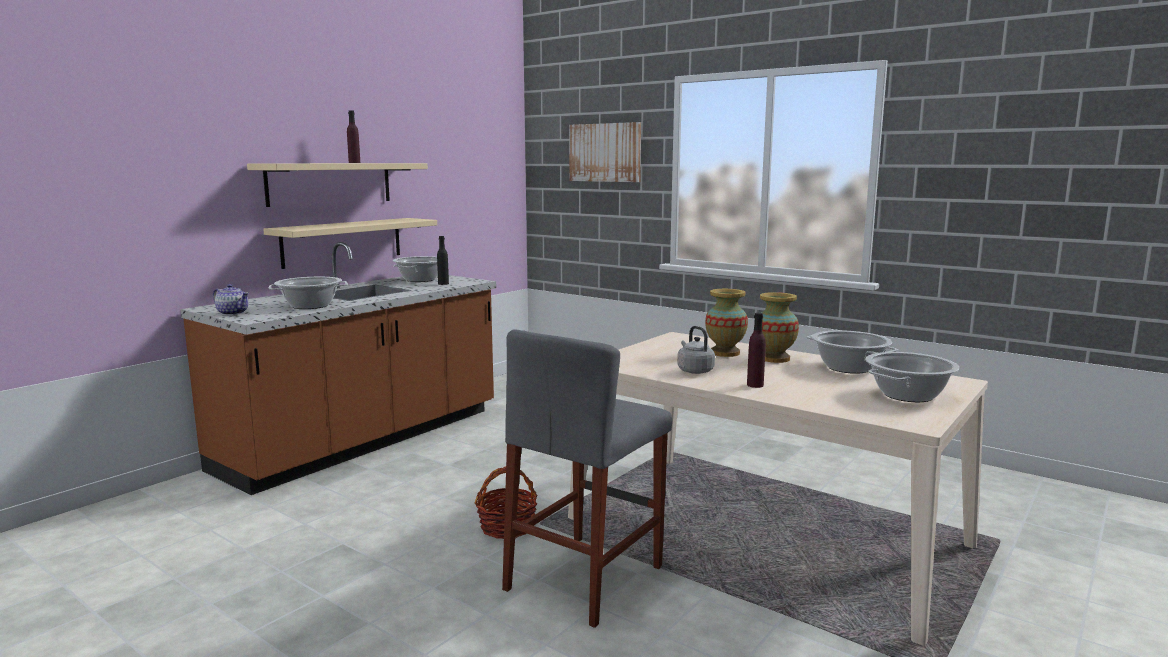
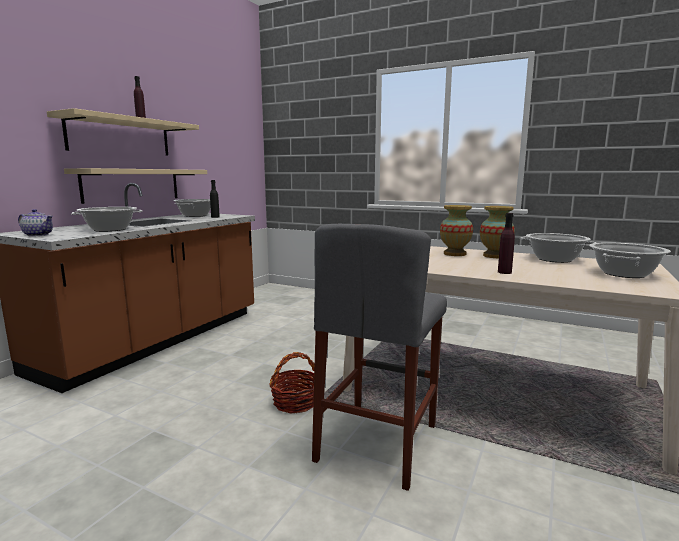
camera: 10 degrees left, 0 degrees up
picture [569,122,641,182] -> none
grey kettle [678,326,715,374] -> none

